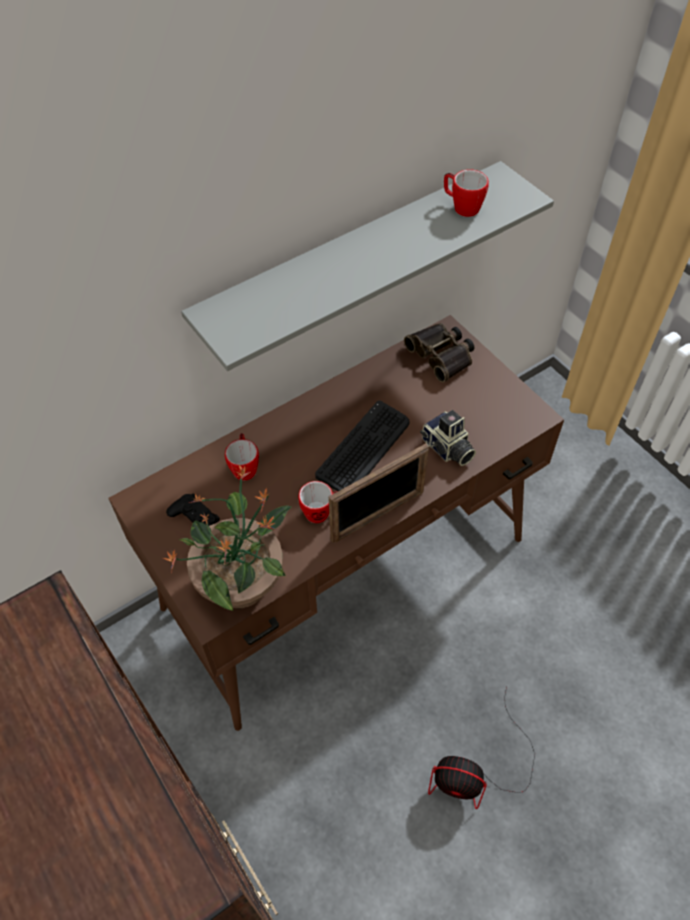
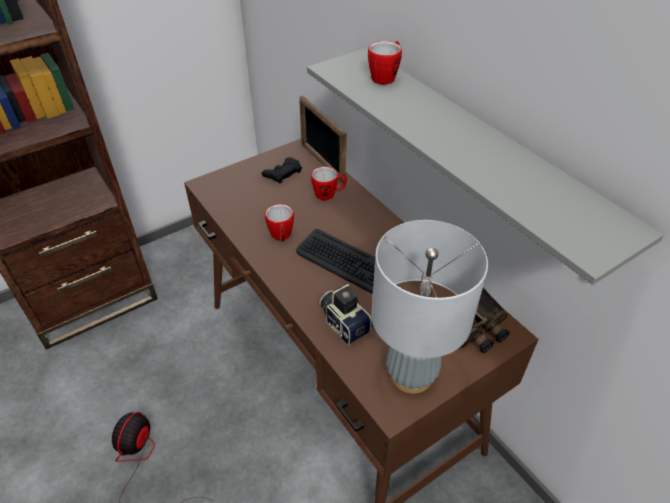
camera: 90 degrees right, 10 degrees down
potted plant [163,464,291,611] -> none
picture frame [329,443,429,543] -> picture frame moved to [299,96,346,184]
camera [420,410,476,466] -> camera turned 90 degrees clockwise [320,284,373,345]
mug [444,169,489,217] -> mug moved to [368,41,402,85]
none -> grey table lamp [371,220,488,394]

